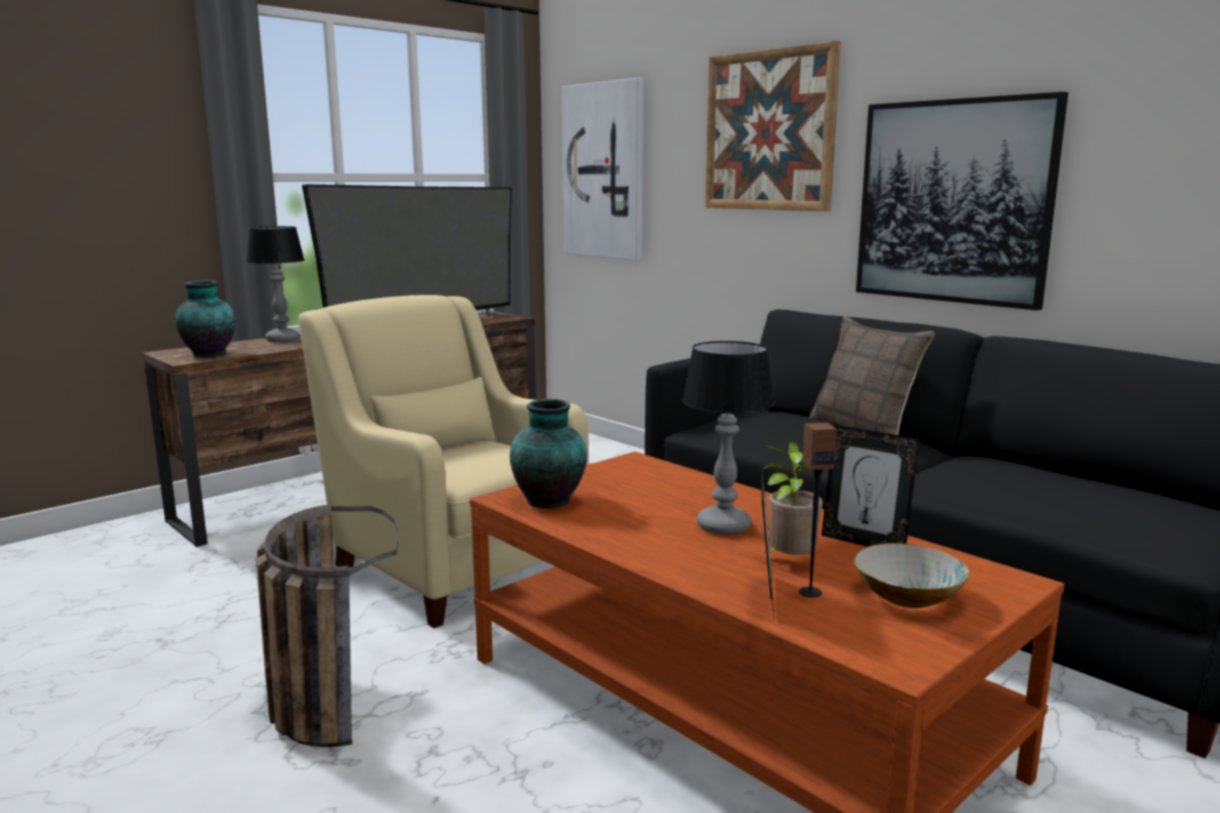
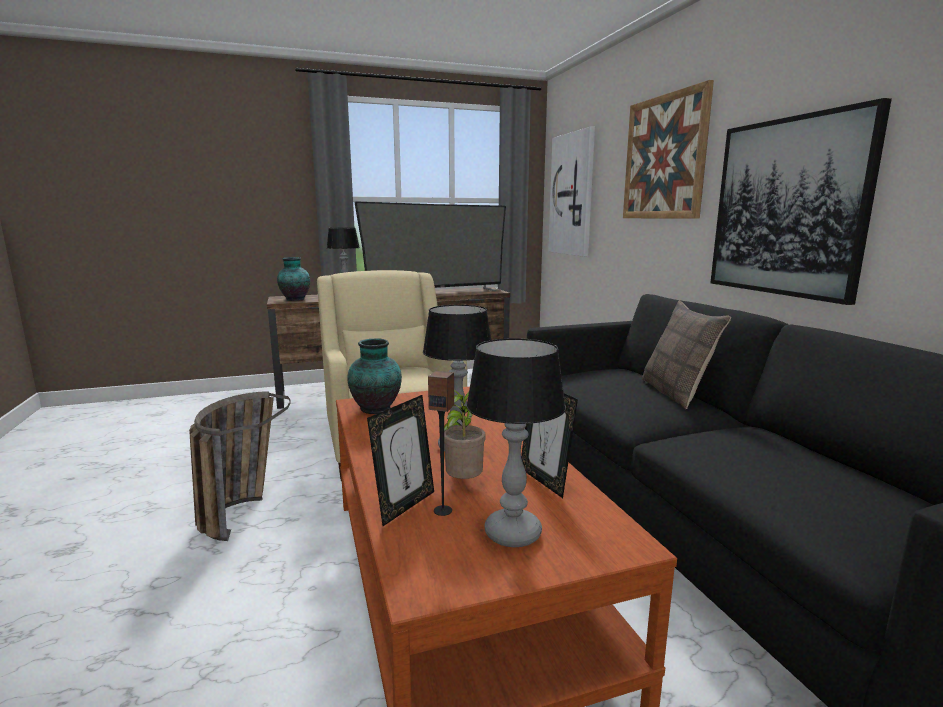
camera: 25 degrees right, 0 degrees up
bowl [853,543,970,608] -> table lamp [466,338,566,547]

